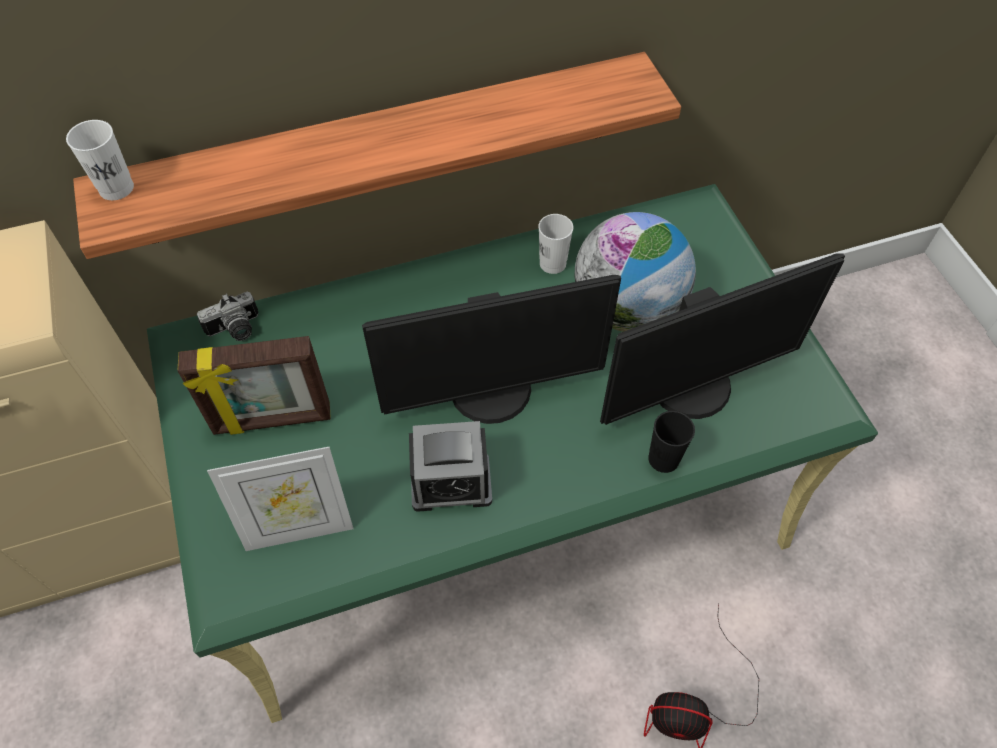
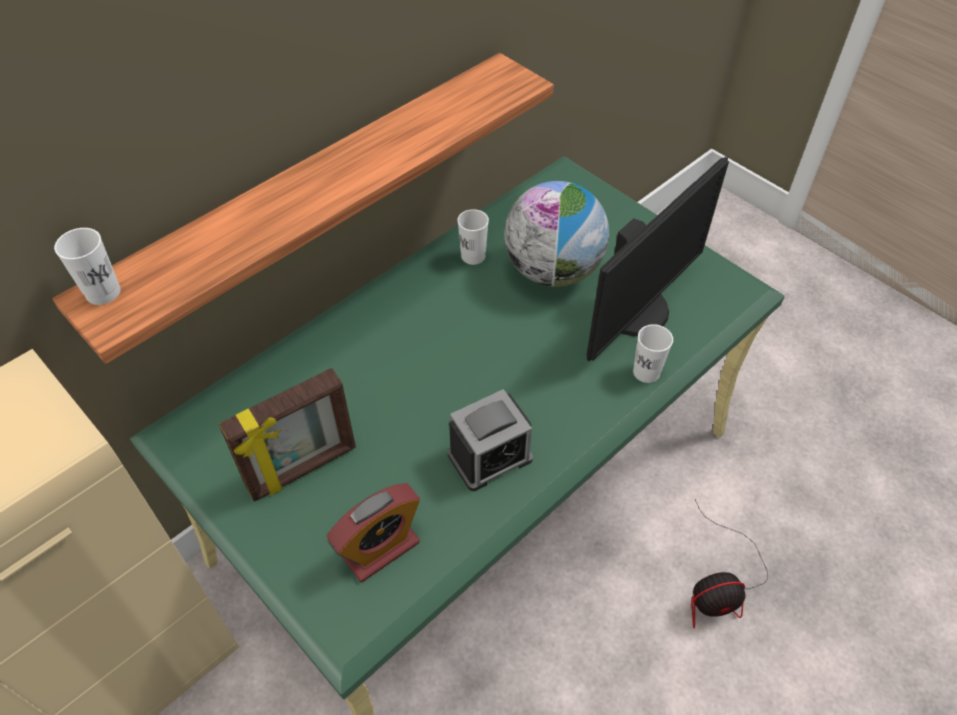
camera: 25 degrees left, 5 degrees down
camera [197,292,259,341] -> none
picture frame [207,447,353,551] -> alarm clock [327,483,420,582]
monitor [362,275,621,424] -> none
black cup [648,411,695,473] -> white cup [633,324,673,383]

